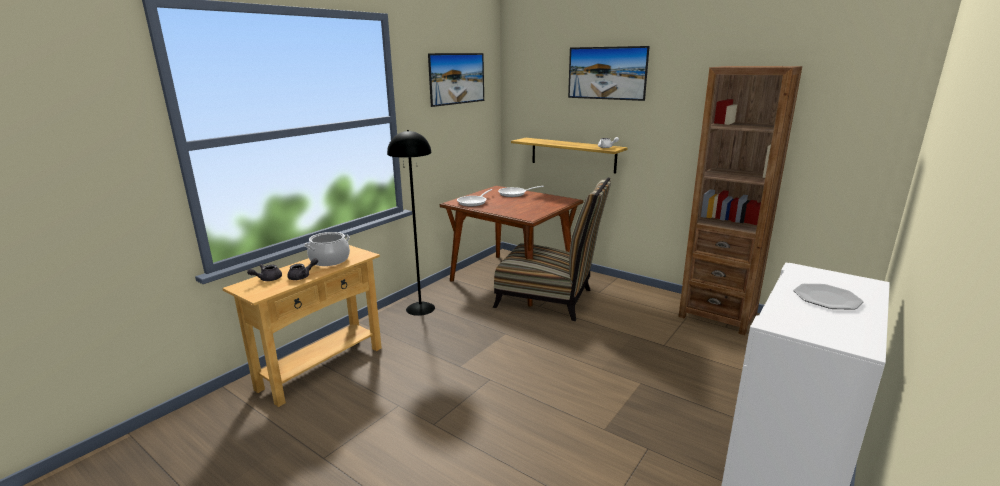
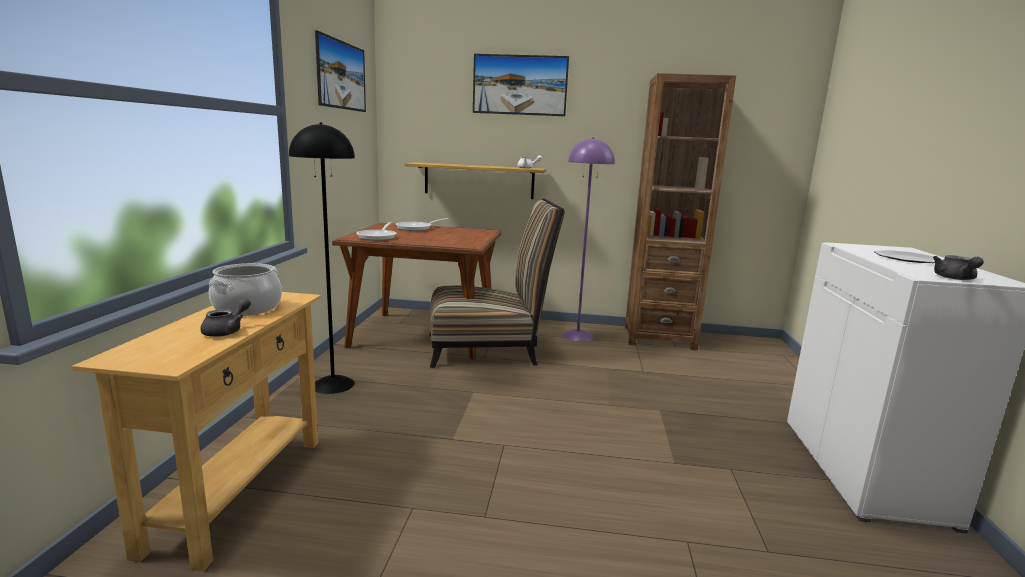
camera: 30 degrees left, 5 degrees down
grey teapot [247,264,282,281] -> grey teapot moved to [933,255,984,280]
none -> purple floor lamp [562,137,615,341]

